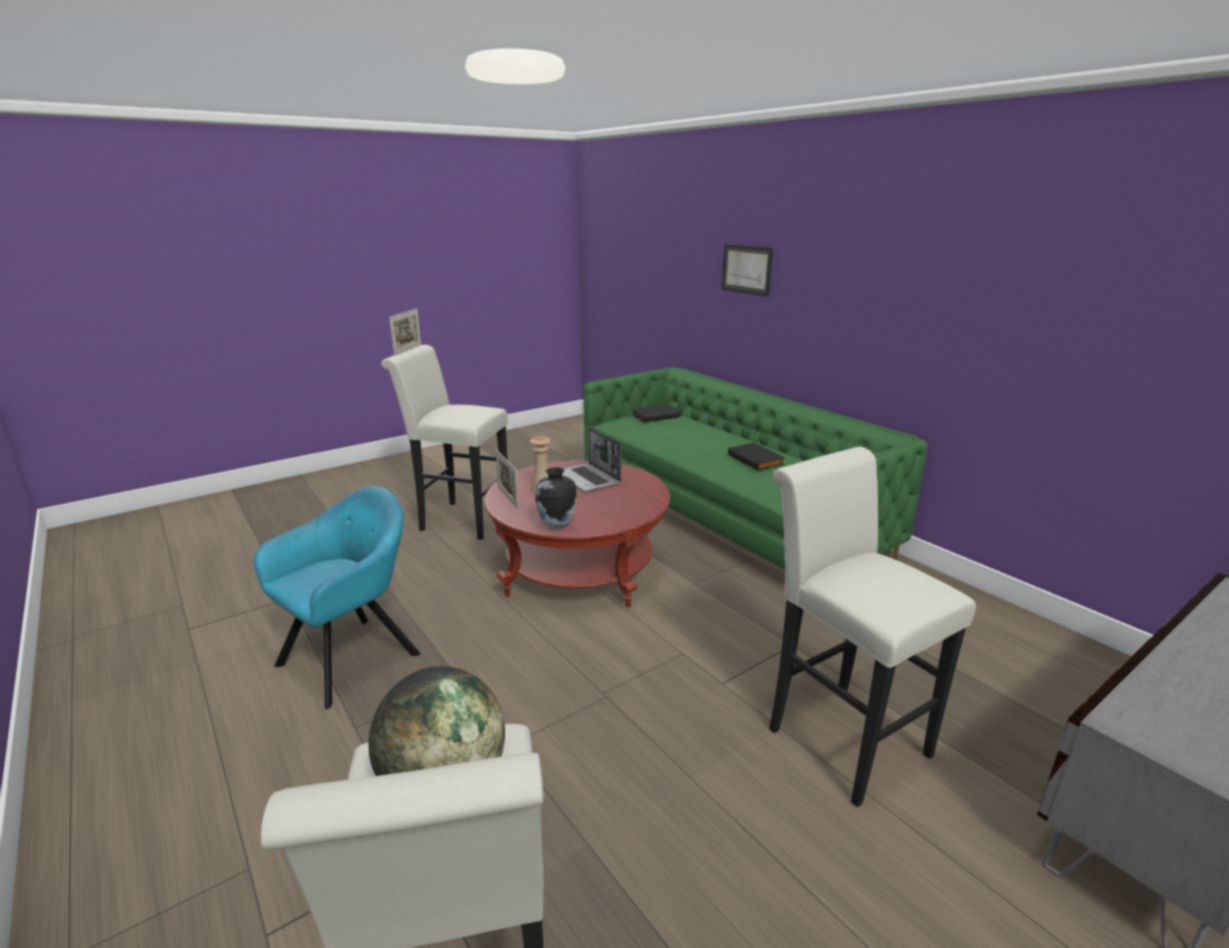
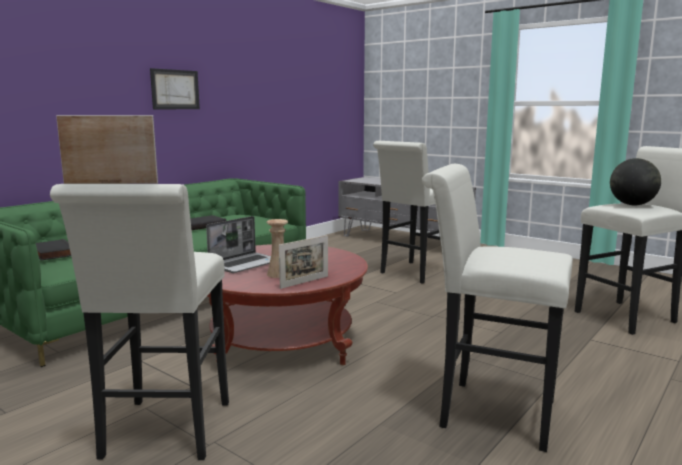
camera: 105 degrees left, 10 degrees down
turquoise armchair [254,486,420,709] -> white stool [422,164,573,452]
vase [535,467,577,530] -> none
picture [721,244,773,297] -> picture moved to [150,68,200,109]

